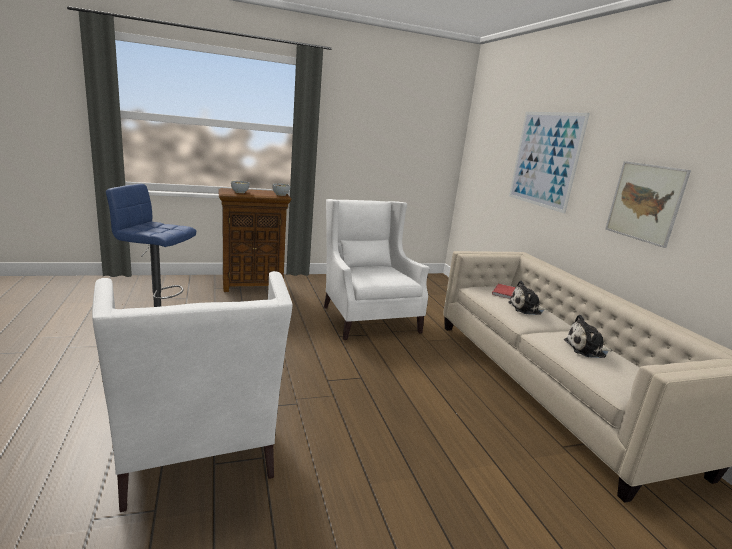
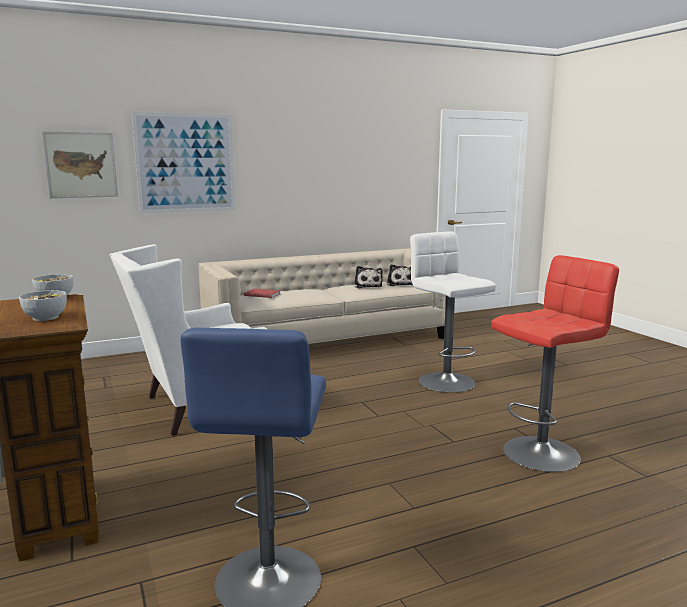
camera: 95 degrees left, 5 degrees down
white armchair [92,271,292,512] -> red stool [491,255,619,472]
plush toy [508,281,548,315] -> plush toy moved to [386,264,413,286]
picture [605,161,691,248] -> picture moved to [42,131,118,198]
none -> white stool [410,232,496,392]

